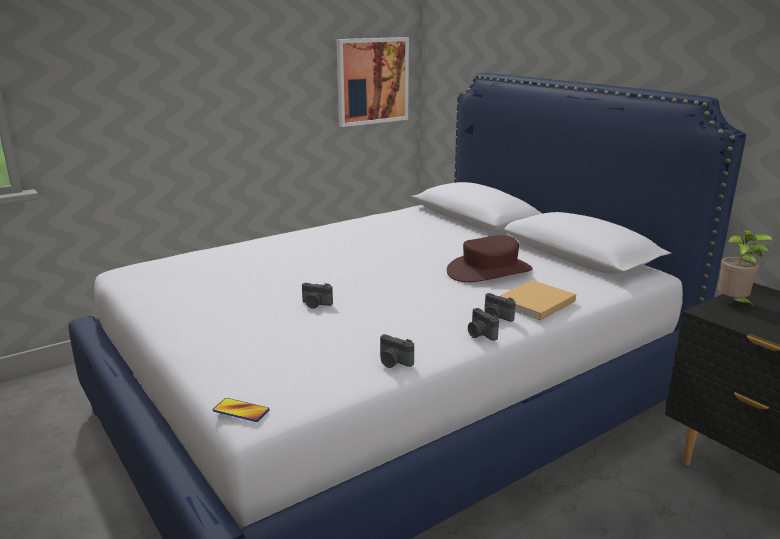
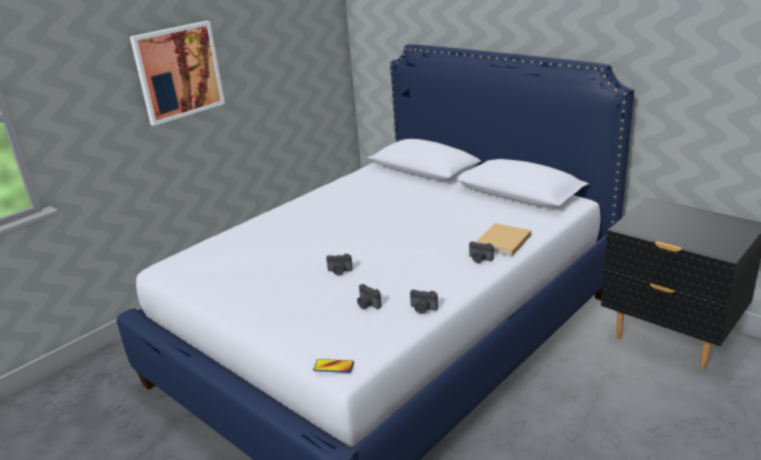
camera: 10 degrees left, 5 degrees up
picture [336,37,409,127] -> picture moved to [130,21,225,126]
brown hat [447,235,533,282] -> none
camera [468,308,499,341] -> camera moved to [357,284,382,309]
potted plant [718,229,773,309] -> none

